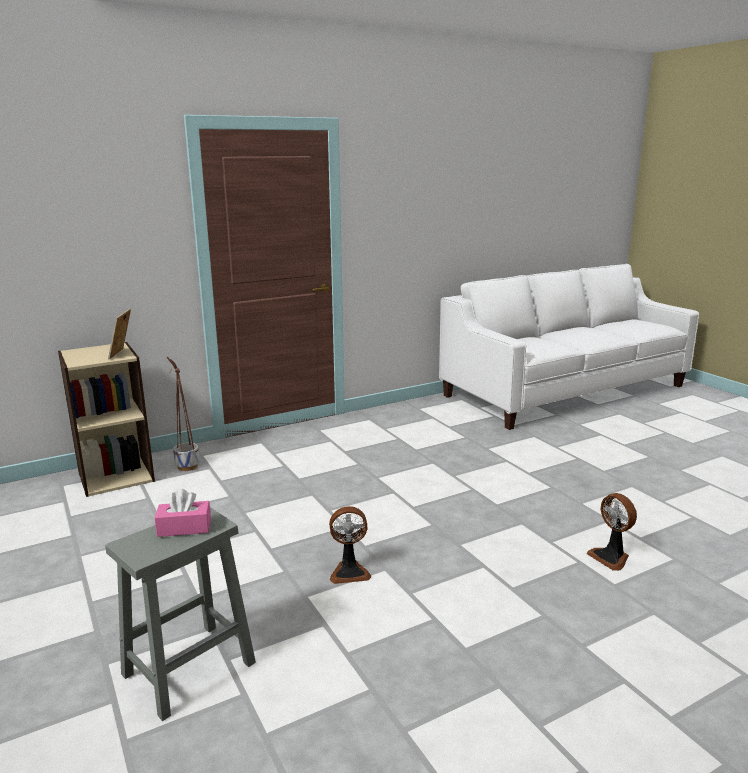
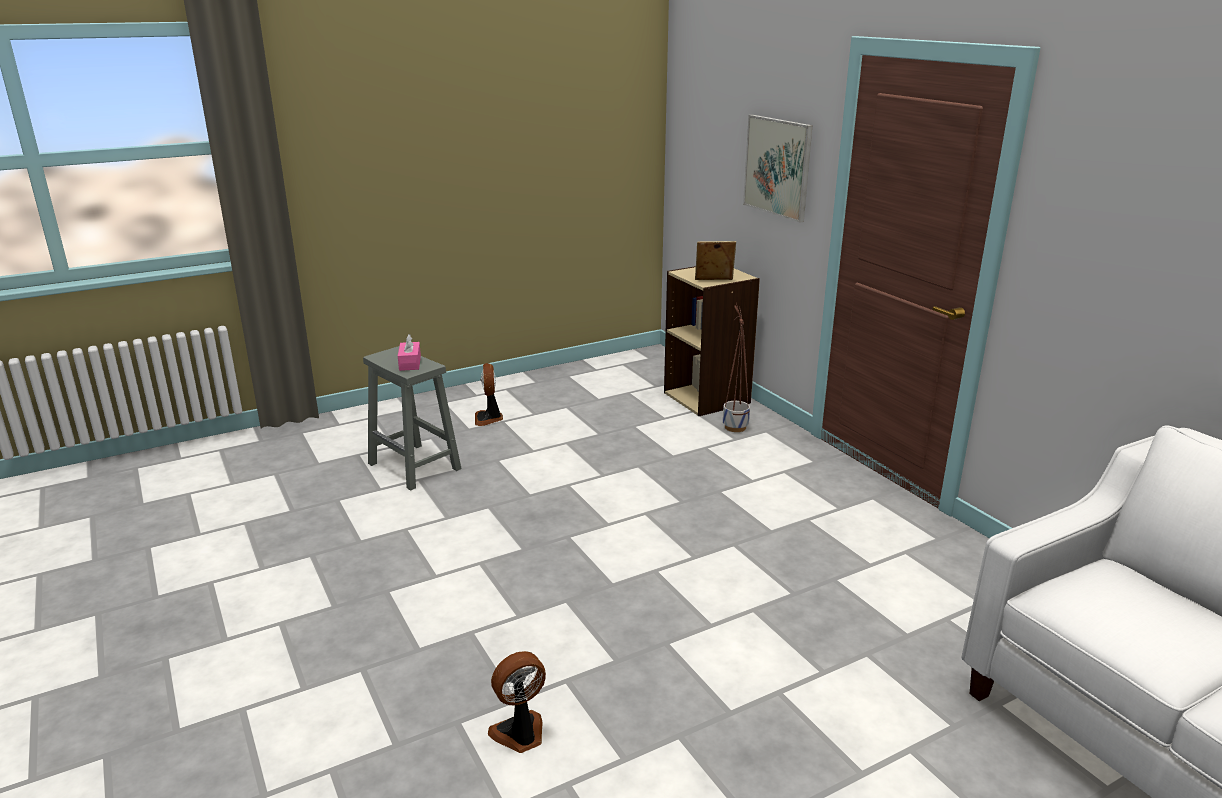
camera: 90 degrees right, 5 degrees up
fan [329,506,371,584] -> fan moved to [475,363,503,426]
none -> picture [743,115,813,223]

